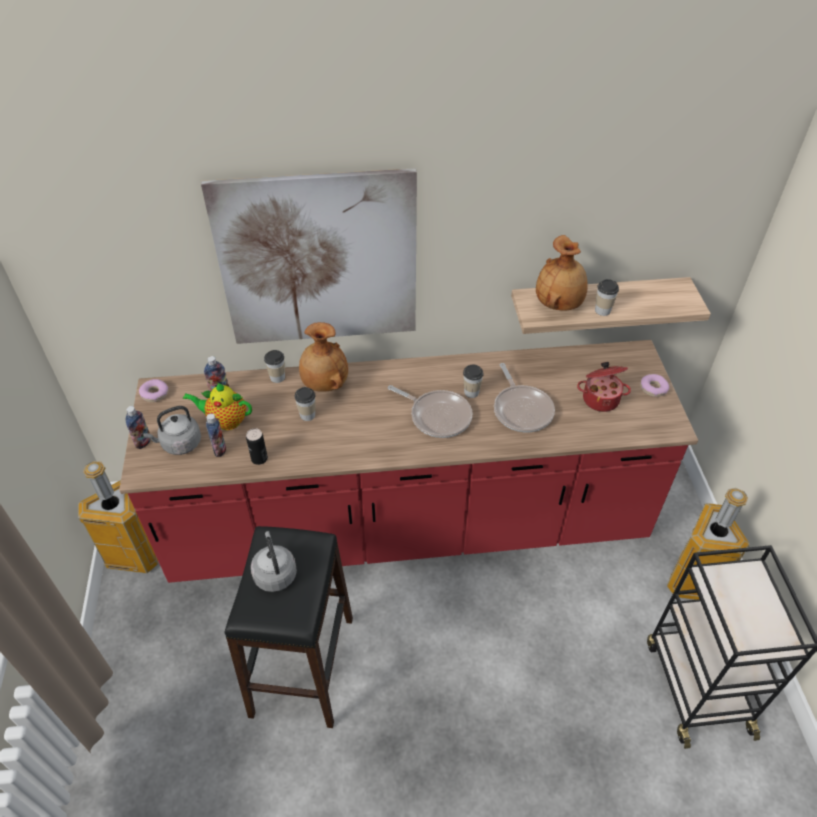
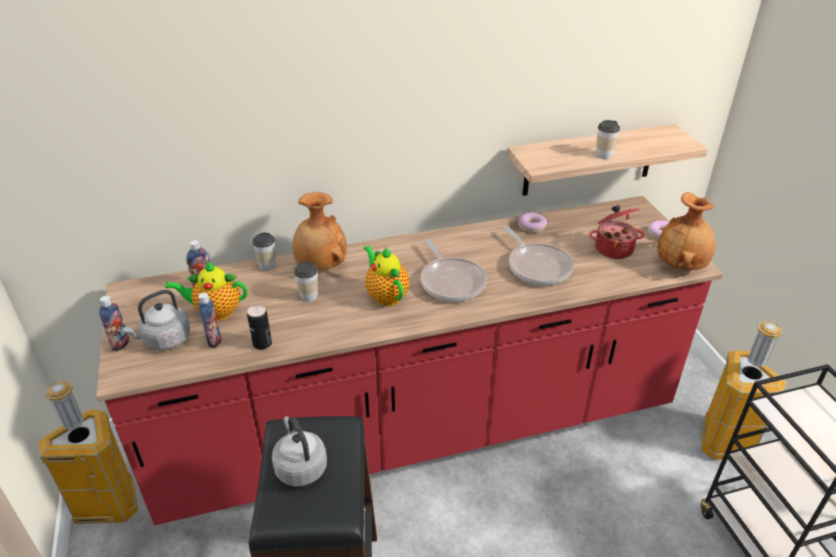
camera: 10 degrees left, 10 degrees down
donut [139,379,168,402] -> donut moved to [518,212,547,233]
picture [201,168,417,344] -> none
frying pan [388,385,472,438] -> frying pan turned 45 degrees clockwise [420,238,487,302]
cup [463,364,484,398] -> none
brown vase [536,235,588,311] -> brown vase moved to [657,192,715,270]
none -> teapot [363,246,409,306]

